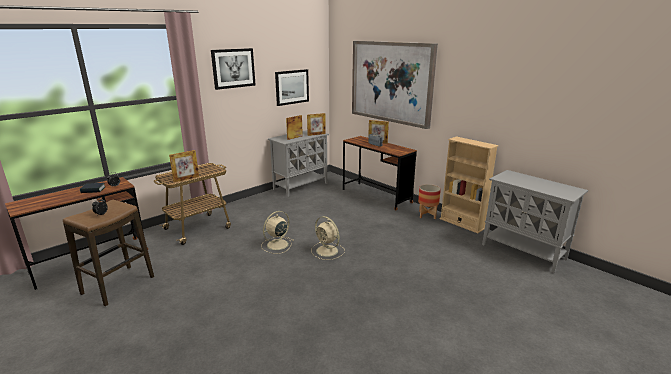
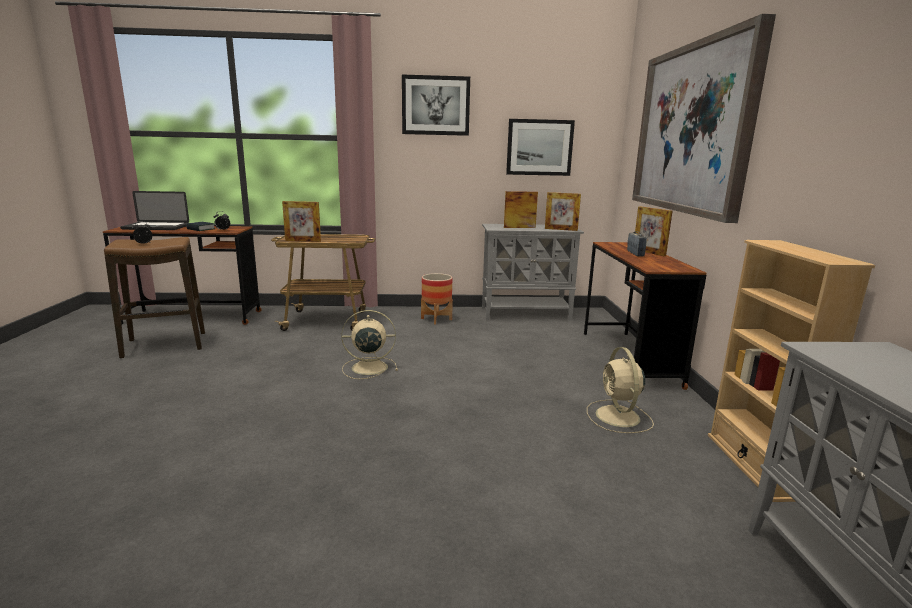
camera: 40 degrees right, 5 degrees down
beige fan [311,216,345,260] -> beige fan moved to [587,347,654,433]
planter [418,184,441,219] -> planter moved to [421,273,453,325]
none -> laptop [120,191,189,230]

